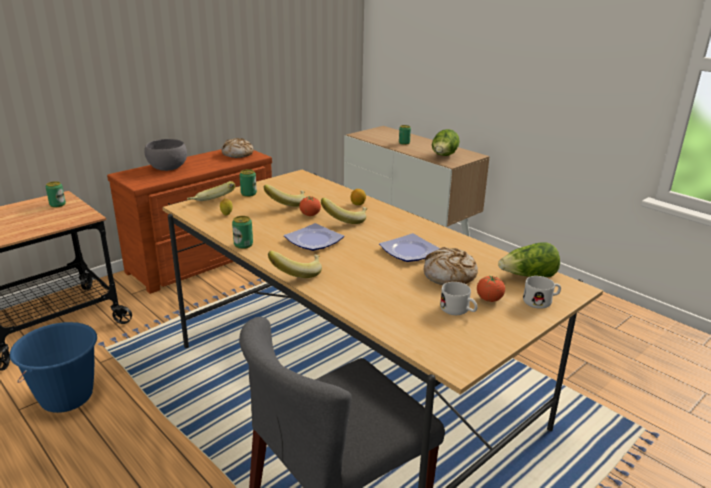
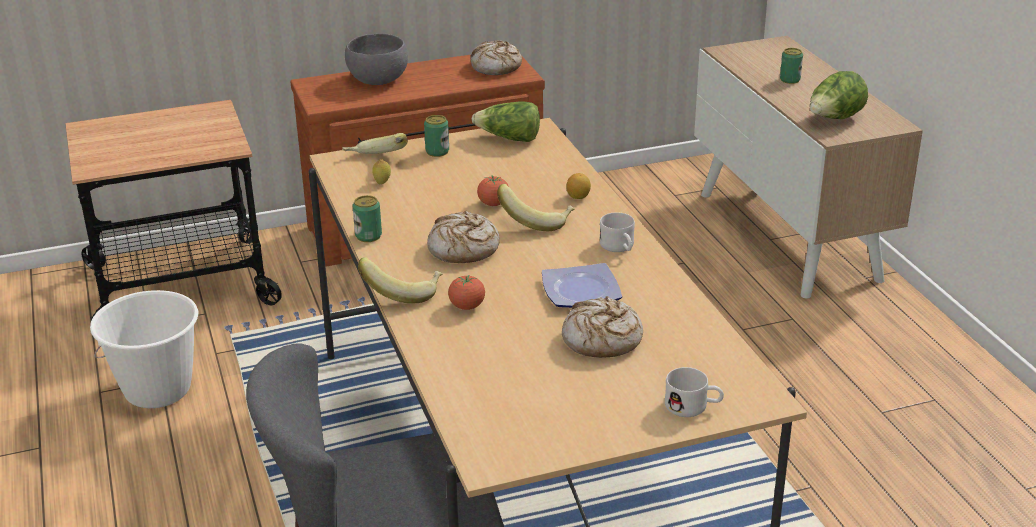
camera: 25 degrees right, 5 degrees up
blue bucket [10,322,97,413] -> white bucket [90,290,198,408]
can [46,181,66,208] -> none
banana [264,184,306,207] -> none
plate [284,223,344,251] -> bread [427,211,500,263]
white mug [440,282,478,315] -> white mug moved to [599,212,635,252]
tomato [477,276,505,302] -> tomato moved to [448,275,485,310]
lettuce [498,243,560,277] -> lettuce moved to [471,102,540,142]

